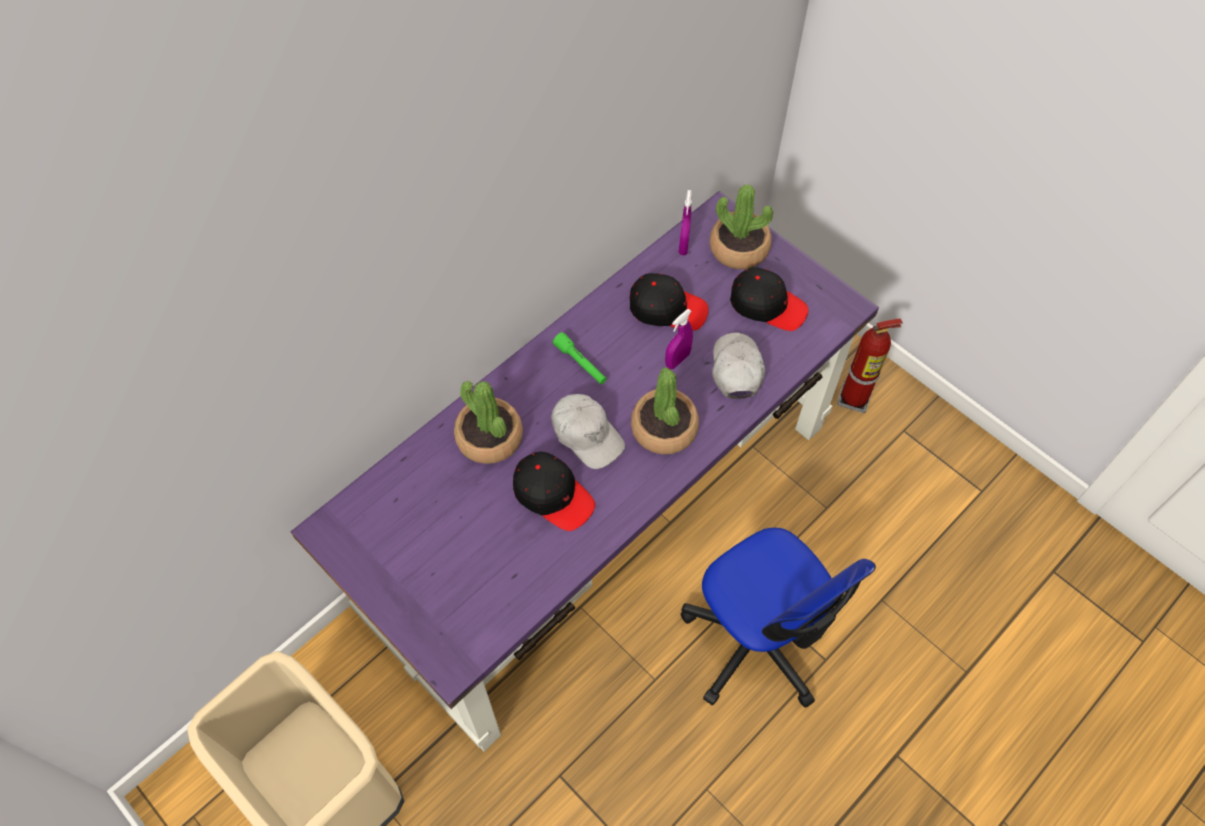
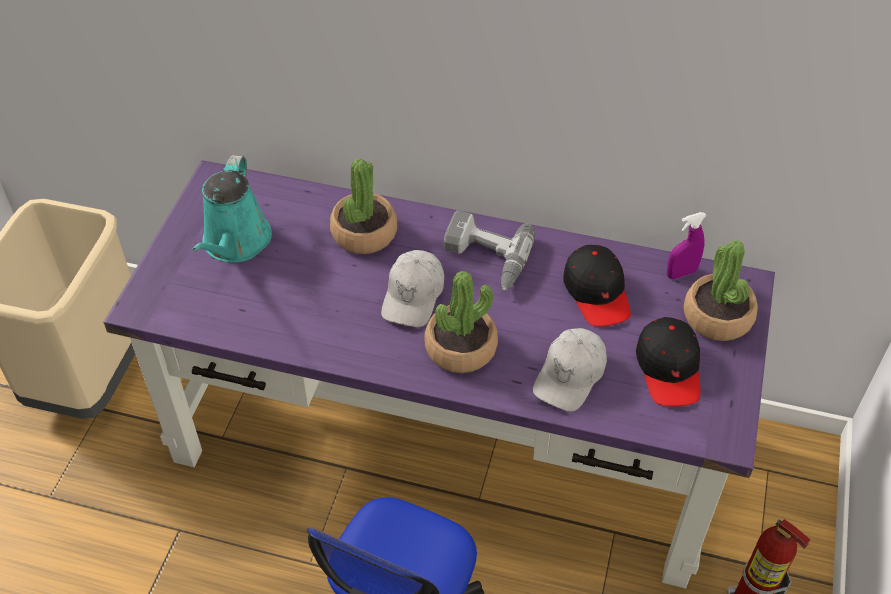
camera: 60 degrees right, 10 degrees down
black cap [513,452,595,531] -> none
green flashlight [553,332,607,384] -> power drill [444,211,535,291]
purple spray bottle [665,309,693,369] -> none
white cap [712,333,765,399] -> white cap turned 150 degrees clockwise [533,328,607,412]
none -> turquoise watering can [192,155,272,263]

